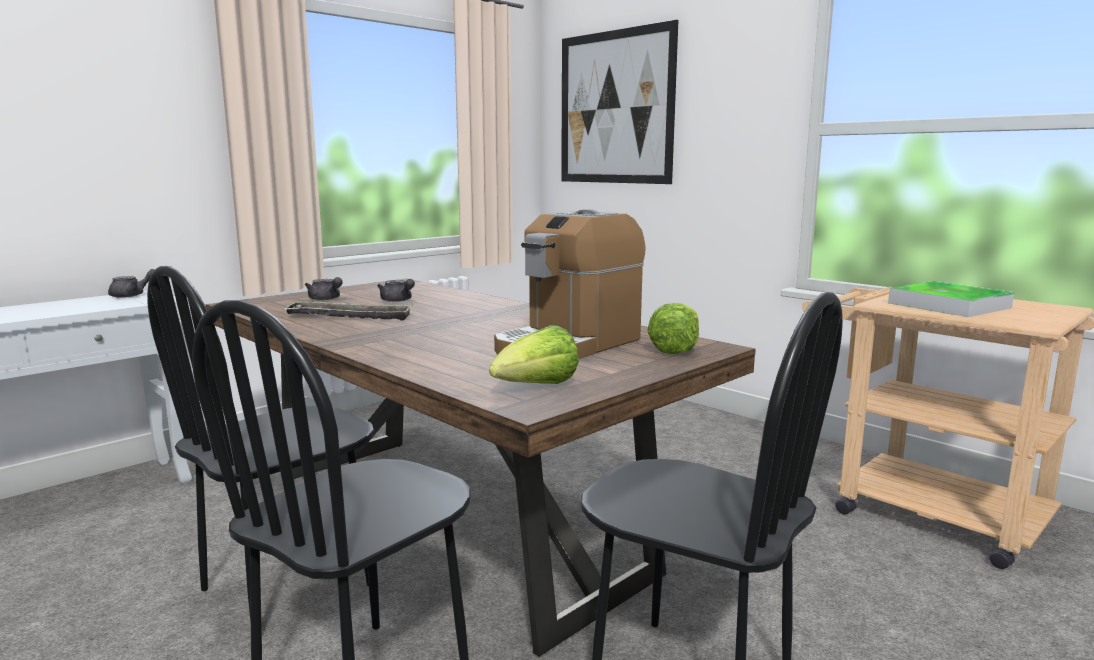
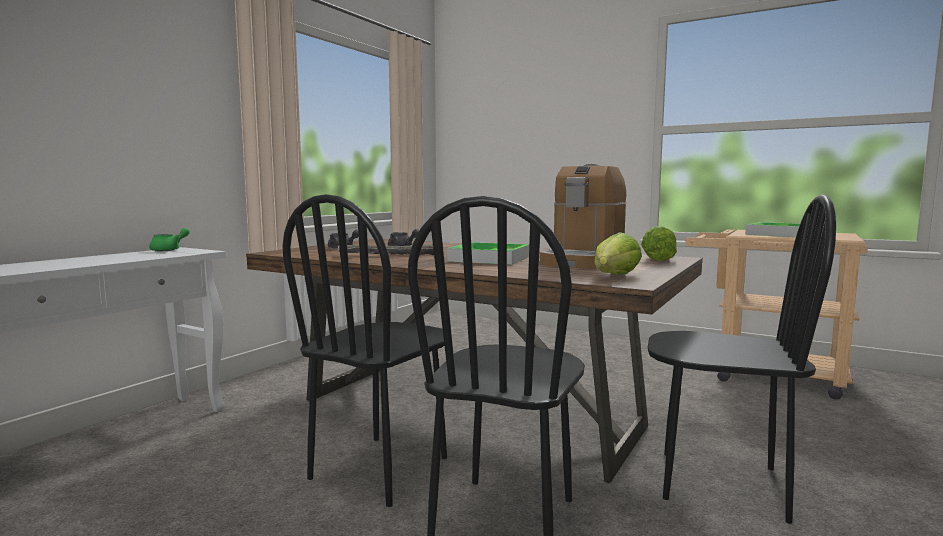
camera: 15 degrees left, 5 degrees down
grey teapot [108,269,155,298] -> green teapot [149,228,190,251]
picture [561,20,678,184] -> none
none -> tray [447,242,529,265]

